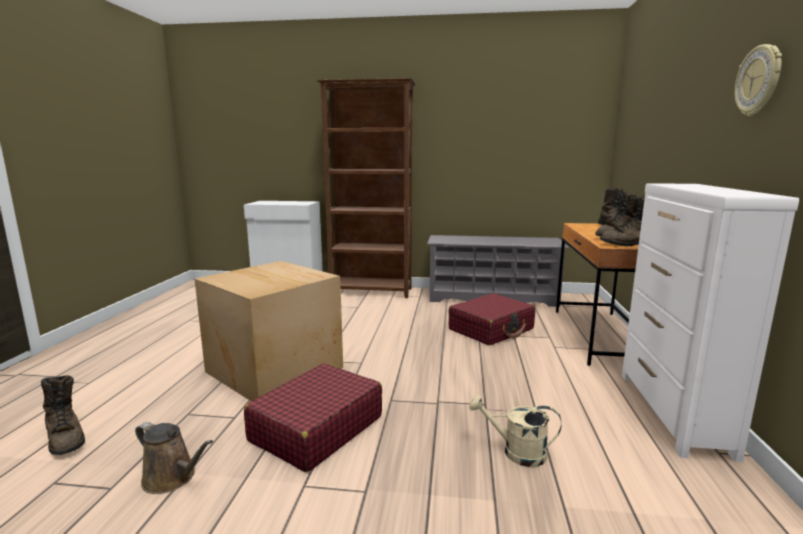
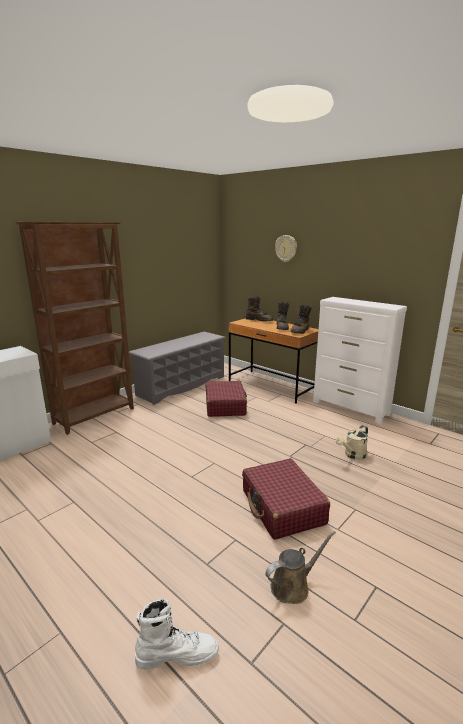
camera: 55 degrees left, 5 degrees up
brown boot [41,375,85,455] -> white boot [135,599,219,670]
cardboard box [195,261,343,401] -> none
wall clock [734,44,782,116] -> wall clock moved to [275,235,297,262]

